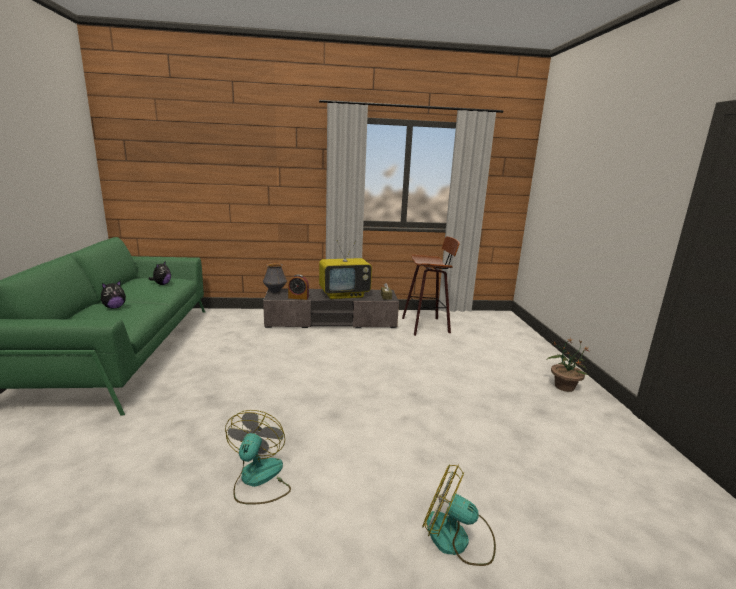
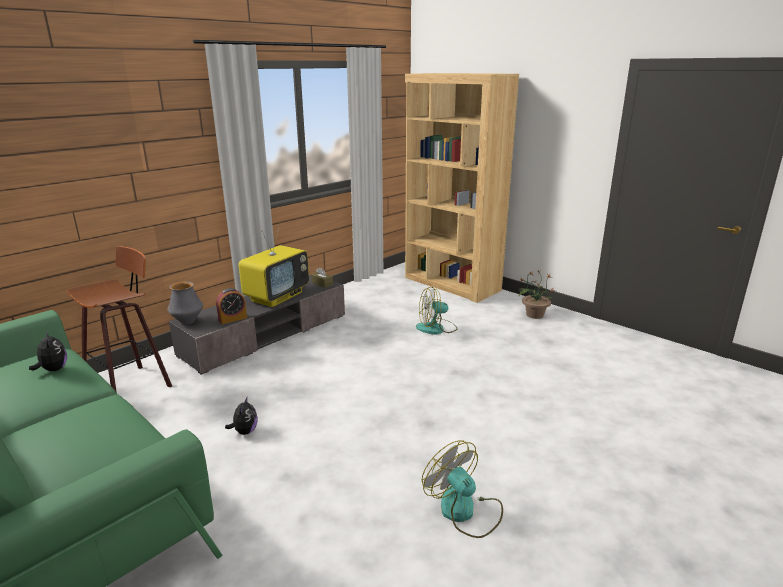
camera: 40 degrees left, 5 degrees up
plush toy [101,281,126,309] -> plush toy moved to [225,397,258,435]
stool [402,236,460,336] -> stool moved to [67,246,172,393]
fan [422,464,496,566] -> fan moved to [416,286,457,335]
none -> brown bookcase [405,73,519,303]

